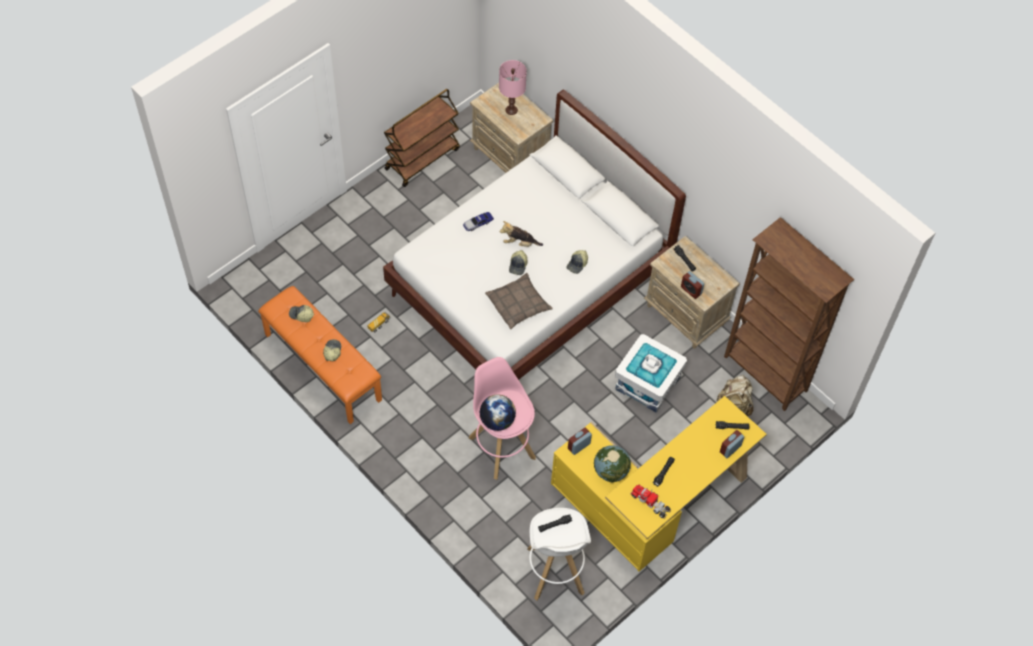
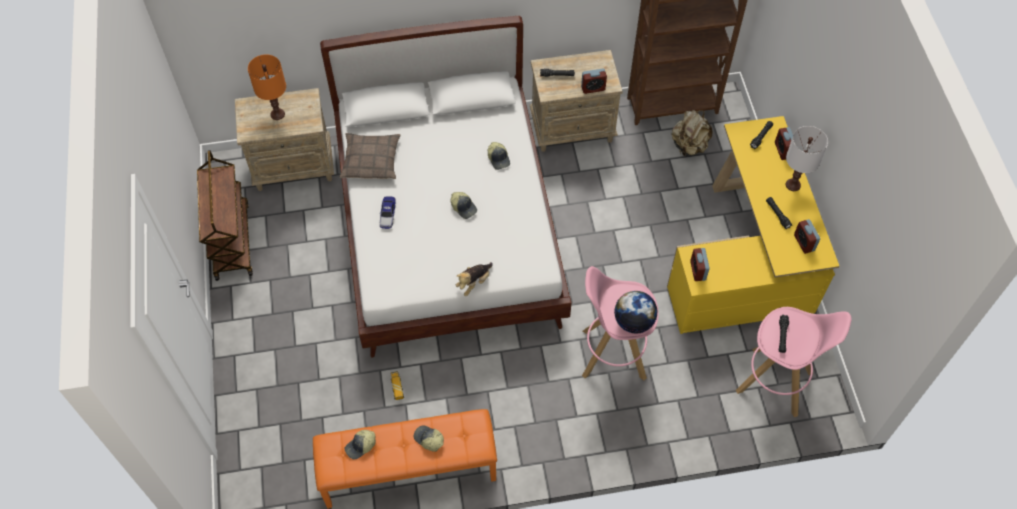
camera: 55 degrees left, 0 degrees up
pillow [485,273,553,329] -> pillow moved to [340,133,401,179]
pink table lamp [499,60,527,115] -> orange table lamp [248,54,286,120]
plush toy [500,221,543,247] -> plush toy moved to [456,262,493,296]
white stool [527,508,591,600] -> pink stool [736,307,852,417]
globe [594,445,631,483] -> none
white storage box [615,334,687,413] -> none
toy truck [630,484,672,519] -> alarm clock [794,219,820,254]
none -> white table lamp [786,126,828,191]

